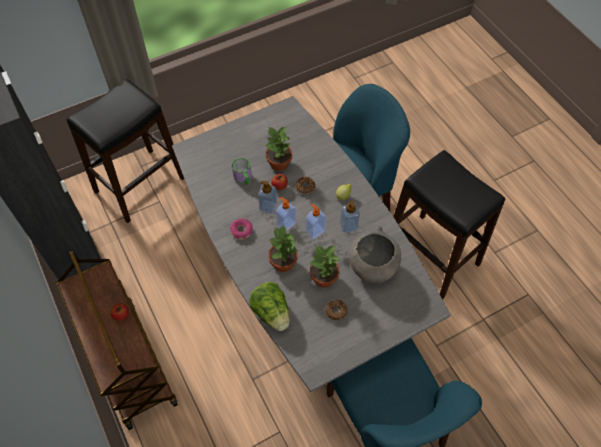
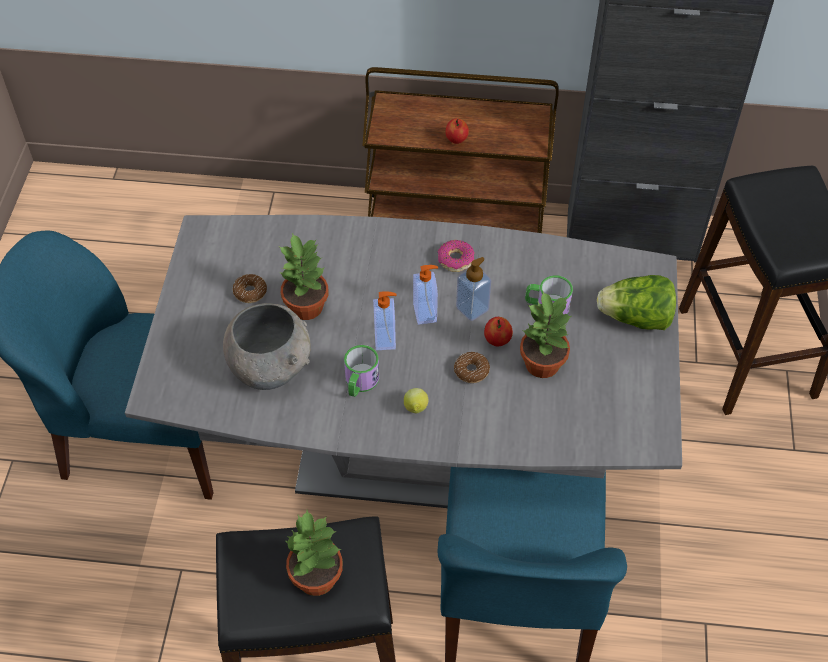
camera: 125 degrees right, 5 degrees down
lettuce [249,282,290,331] -> lettuce moved to [597,275,676,330]
potted plant [268,225,299,272] -> potted plant moved to [285,510,343,596]
soap dispenser [340,201,360,233] -> mug [344,345,379,397]

